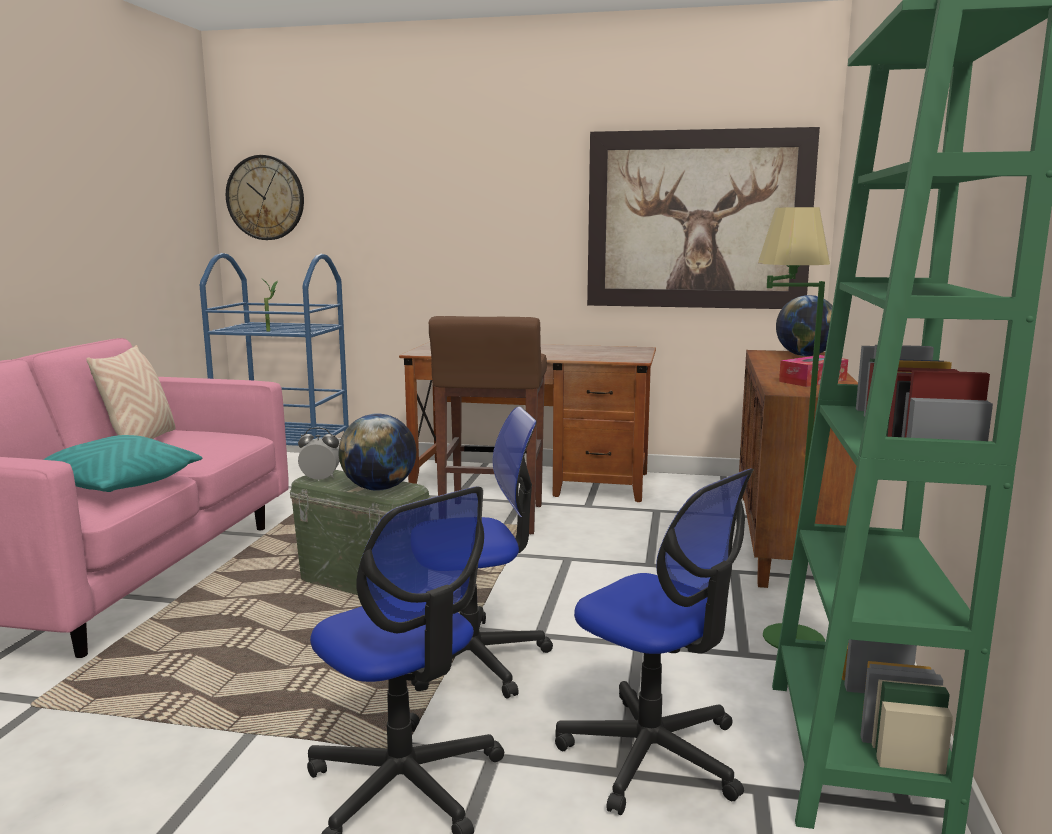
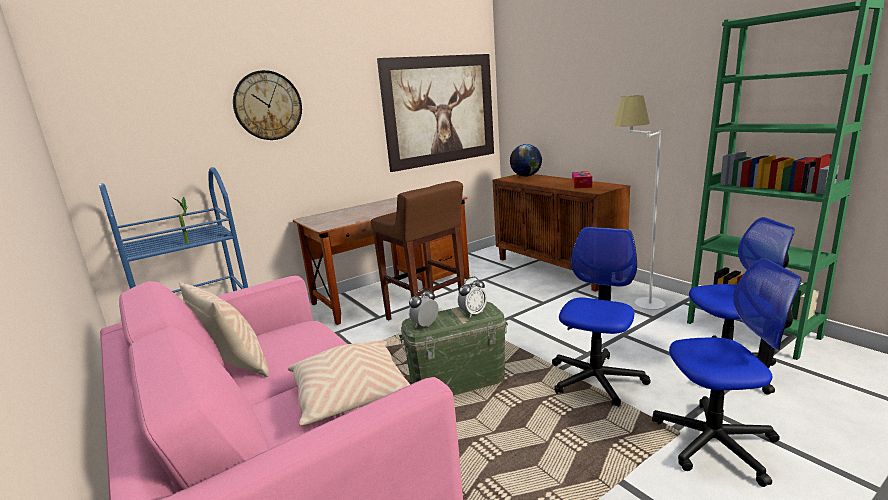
camera: 45 degrees left, 5 degrees up
turquoise pillow [43,435,202,492] -> beige pillow [288,340,411,426]
wall clock [226,155,304,240] -> wall clock moved to [233,70,302,140]
globe [338,413,416,490] -> alarm clock [458,277,487,317]
green floor lamp [758,207,830,648] -> white floor lamp [613,95,666,310]

